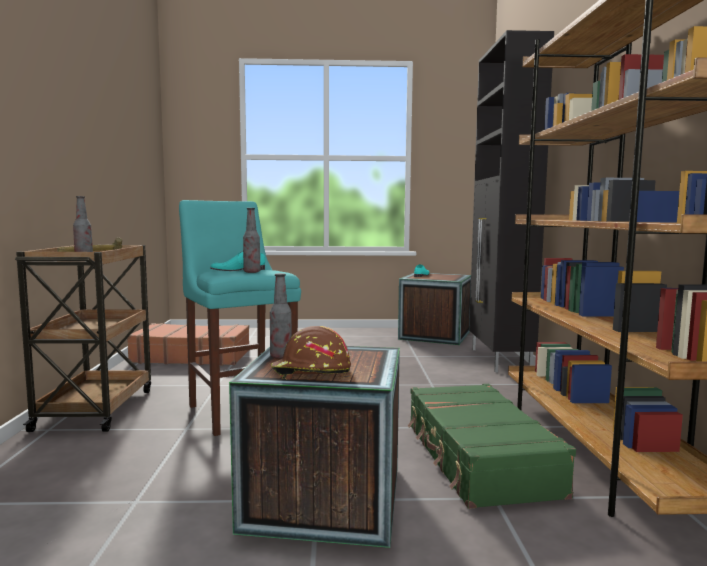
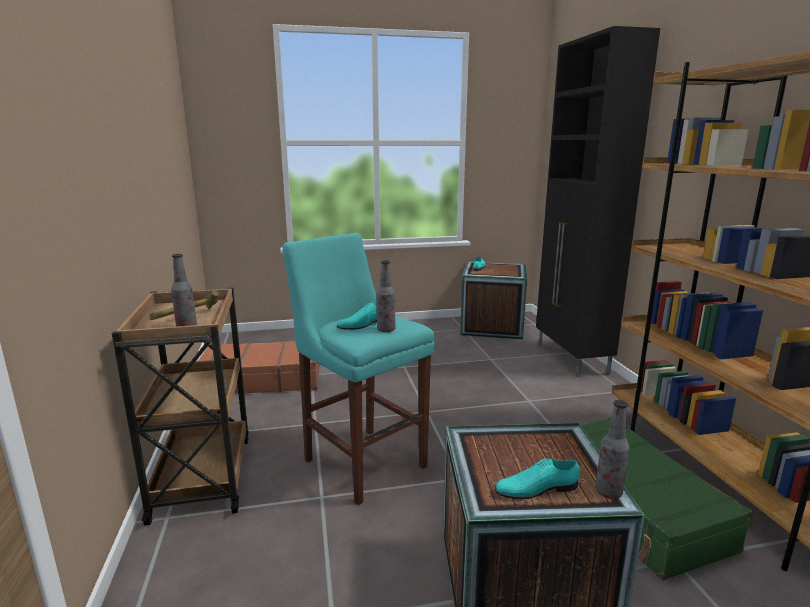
camera: 10 degrees left, 10 degrees up
bottle [270,273,292,359] -> bottle moved to [595,400,629,499]
brown hard hat [271,326,351,380] -> turquoise shoe [495,458,580,499]

